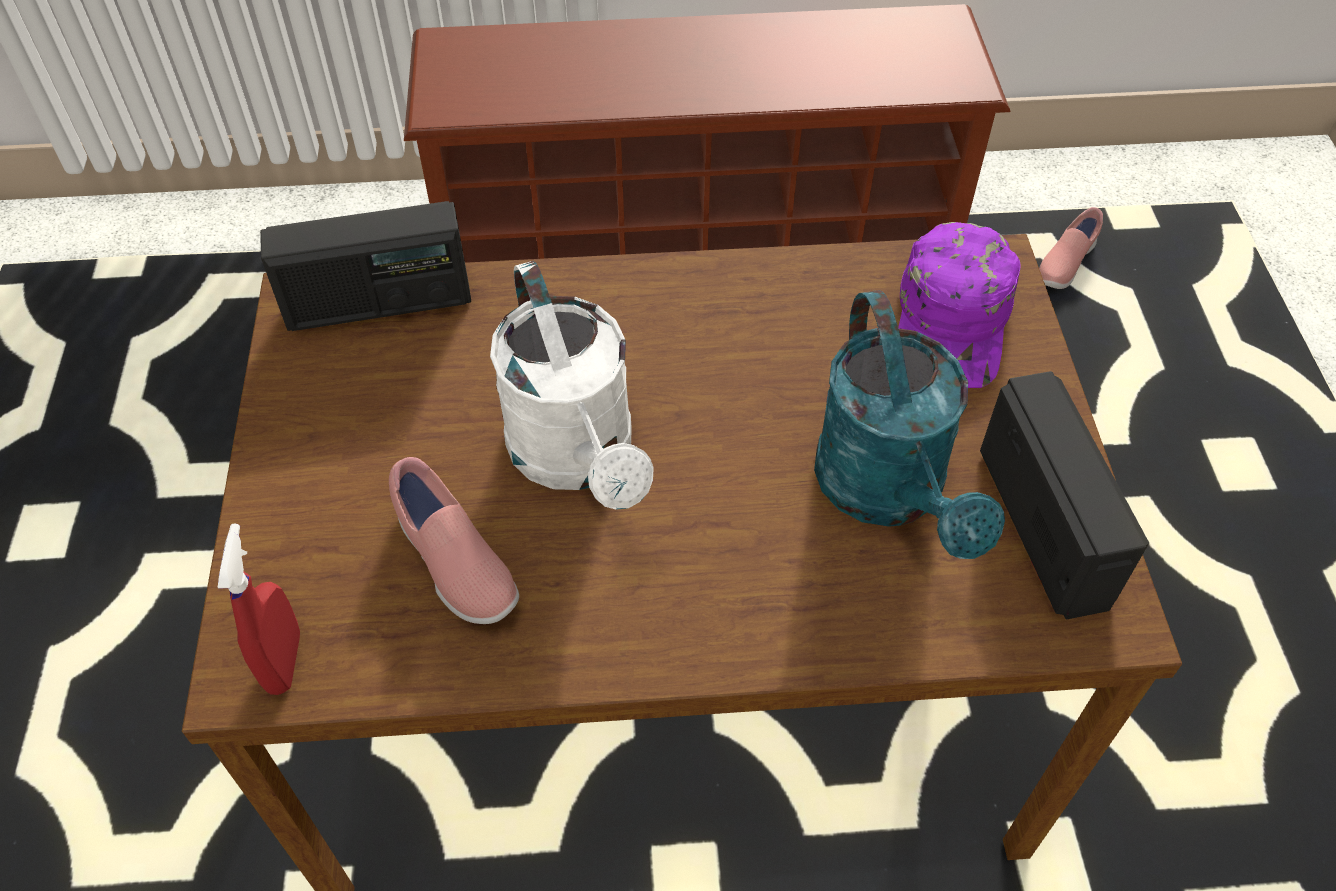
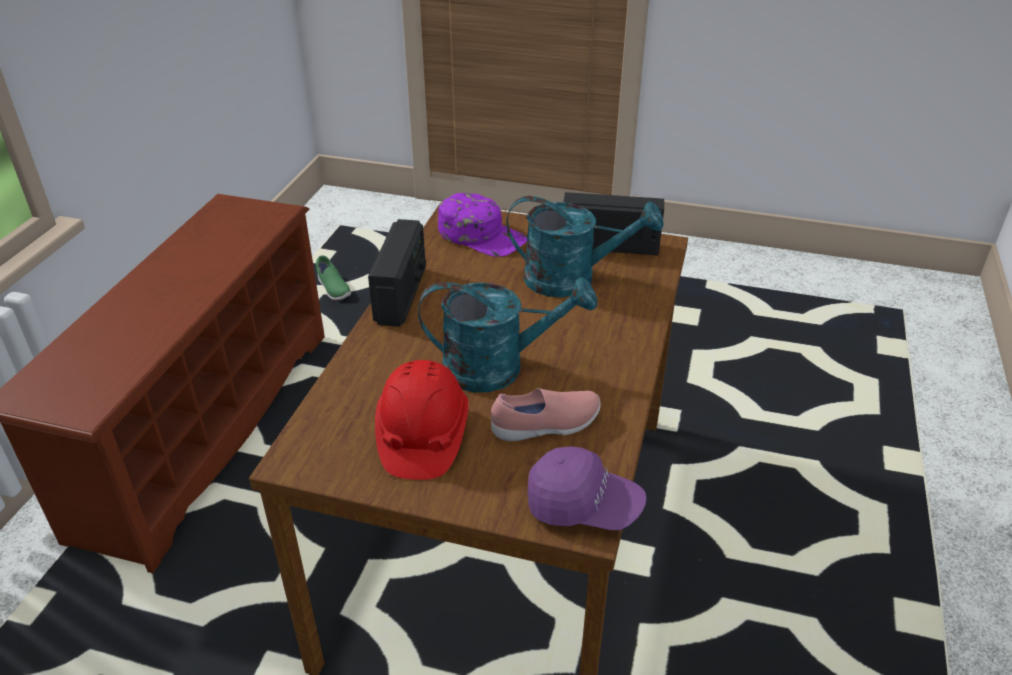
camera: 70 degrees left, 15 degrees down
red spray bottle [218,524,300,695] -> purple cap [528,446,647,530]
radio [260,201,471,331] -> radio moved to [368,219,426,327]
white watering can [490,261,654,510] -> turquoise watering can [418,277,597,393]
pink shoe [1039,207,1103,289] -> green shoe [316,255,351,300]
none -> red hard hat [375,360,469,480]

